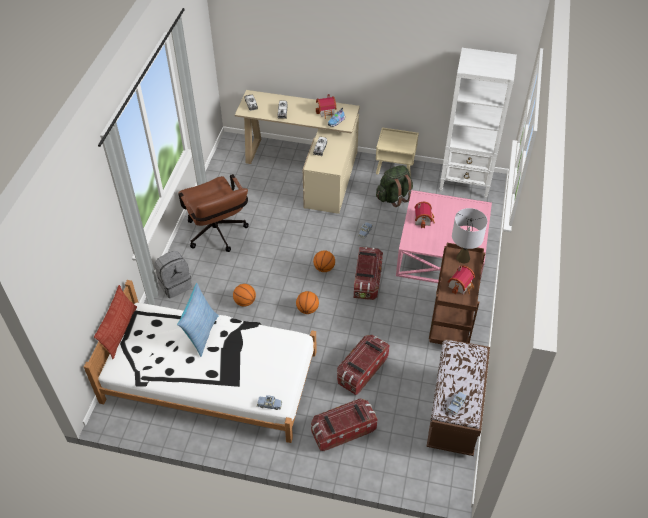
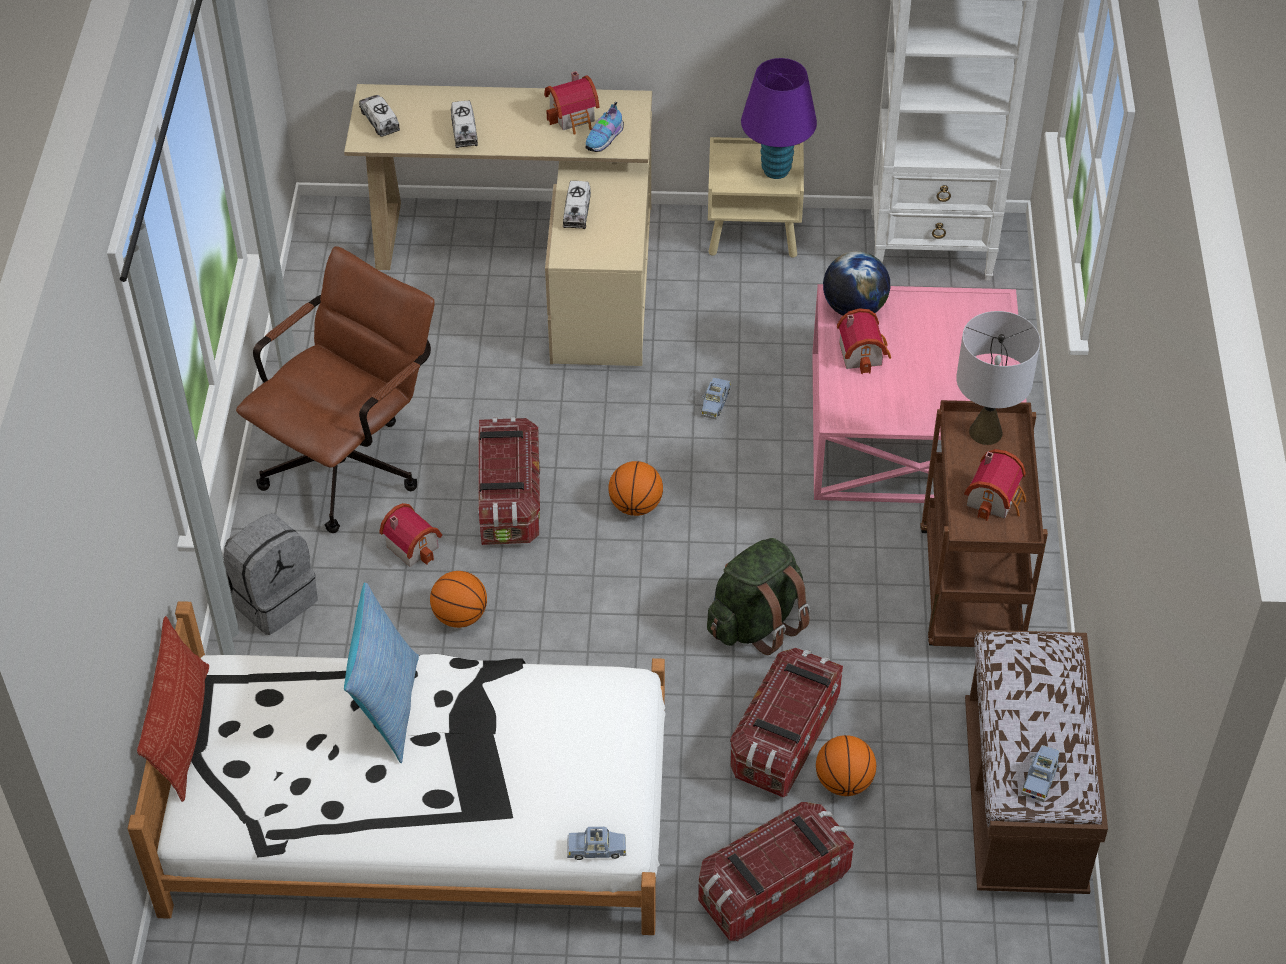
camera: 10 degrees left, 0 degrees up
brown office chair [178,174,249,252] -> brown office chair turned 105 degrees counterclockwise [236,246,435,533]
basketball [296,291,319,314] -> basketball moved to [816,735,876,796]
storage box [354,247,383,300] -> storage box moved to [478,417,540,545]
green backpack [376,165,413,207] -> green backpack moved to [707,538,810,655]
none -> toy house [379,503,442,567]
none -> purple table lamp [741,58,817,179]
none -> globe [823,251,890,316]

